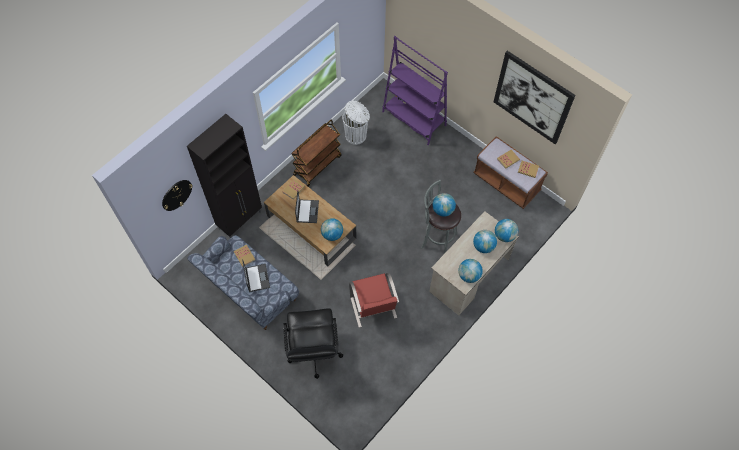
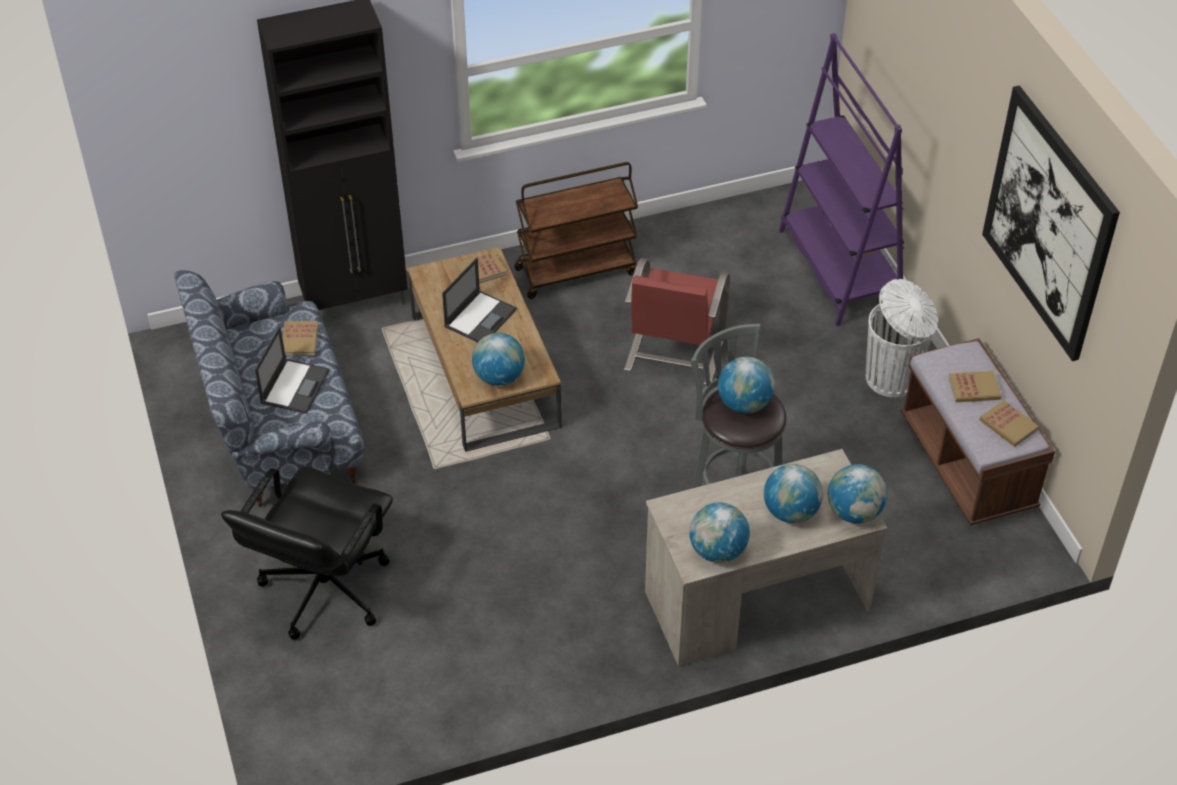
camera: 30 degrees right, 15 degrees down
wall clock [162,180,193,211] -> none
white trash can [342,101,370,145] -> white trash can moved to [866,279,938,398]
red chair [349,273,399,328] -> red chair moved to [624,258,730,385]

